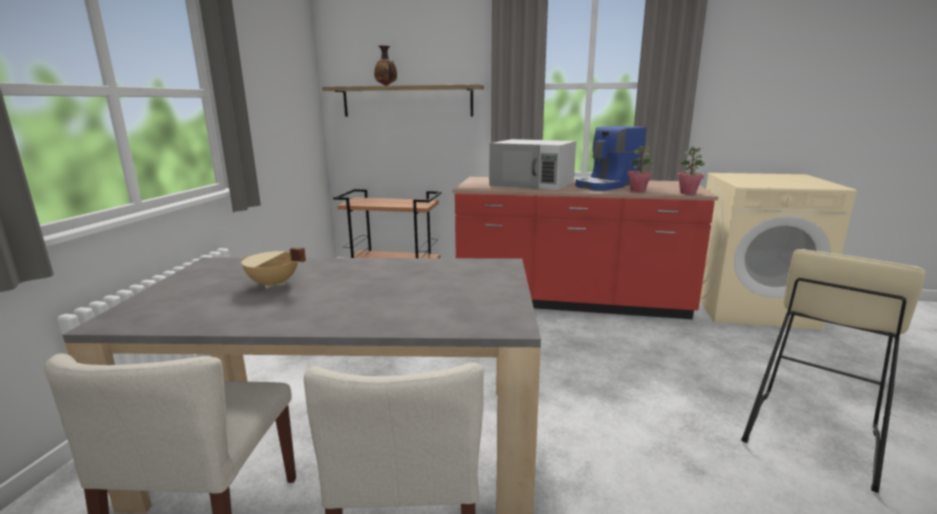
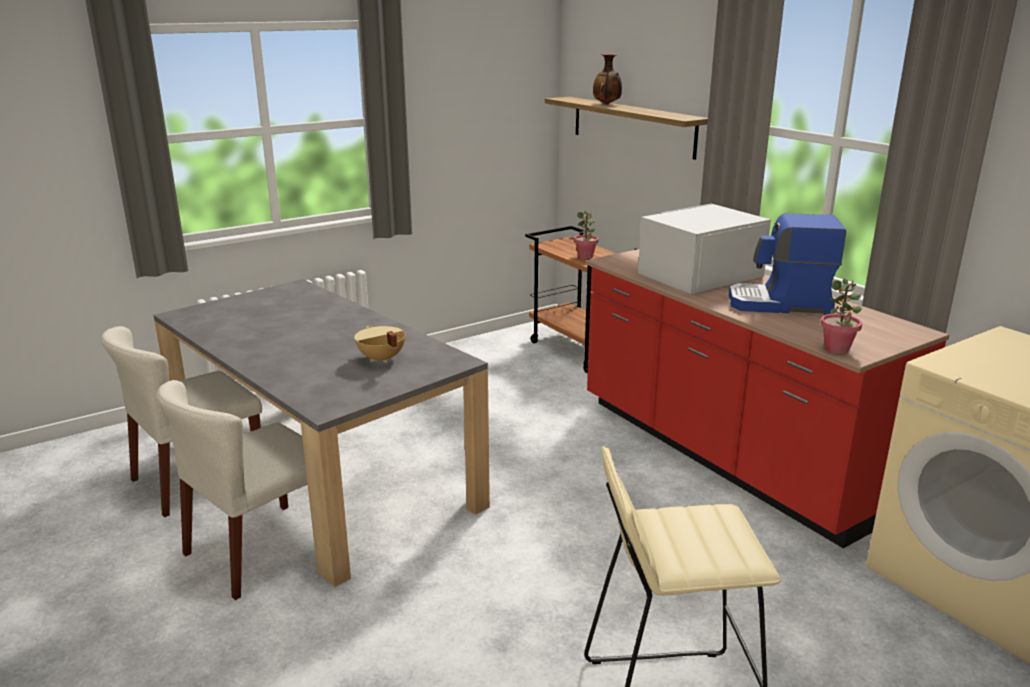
camera: 45 degrees right, 5 degrees up
beige cooking pot [241,247,306,288] -> beige cooking pot moved to [355,325,405,363]
white microwave [489,139,576,190] -> white microwave turned 75 degrees clockwise [638,203,771,294]
potted plant [627,145,653,192] -> potted plant moved to [574,211,599,259]

